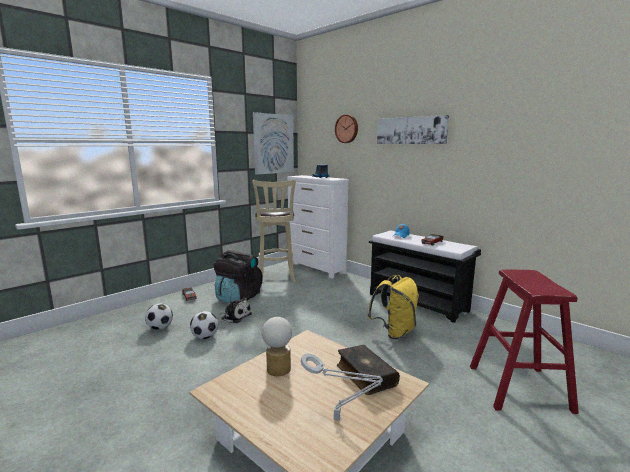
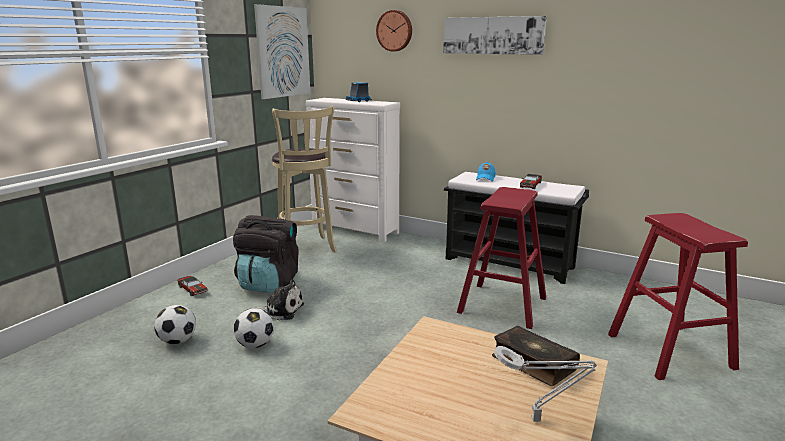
camera: 15 degrees left, 5 degrees up
table lamp [262,317,292,376] -> none
yellow backpack [367,275,419,339] -> red stool [457,187,546,329]

